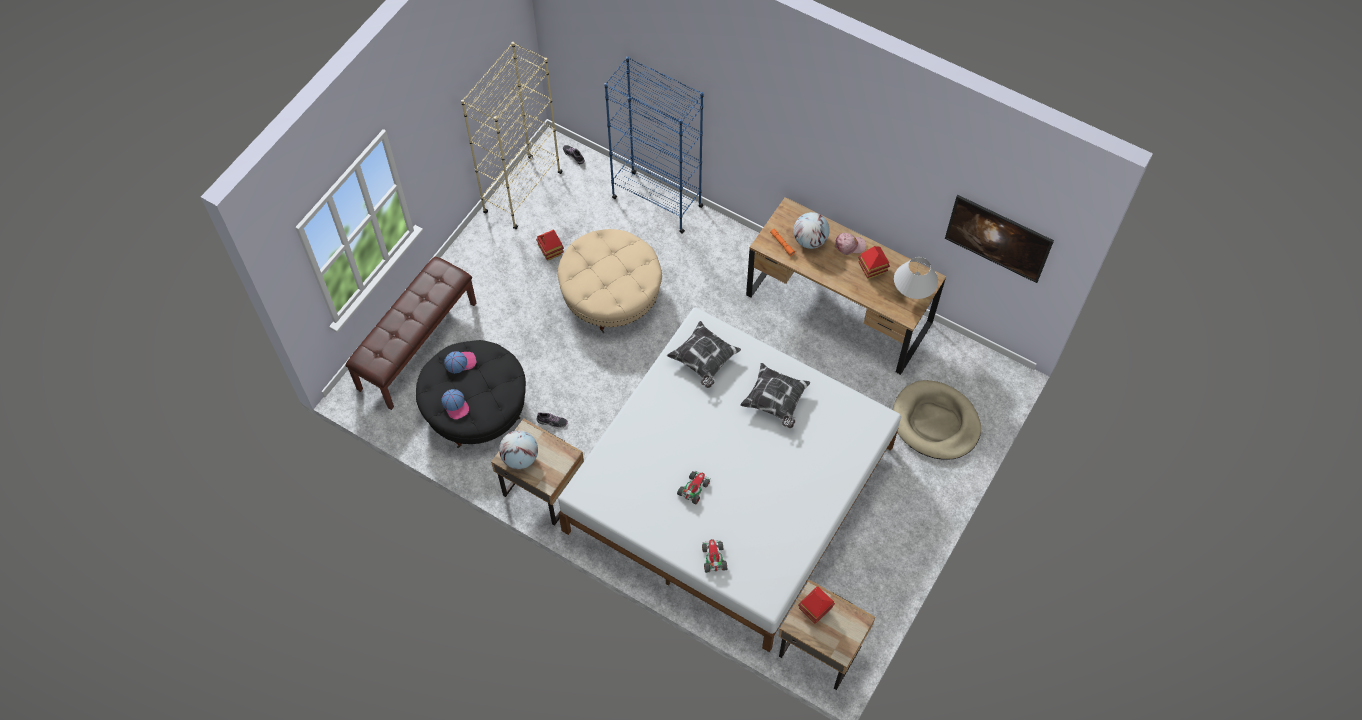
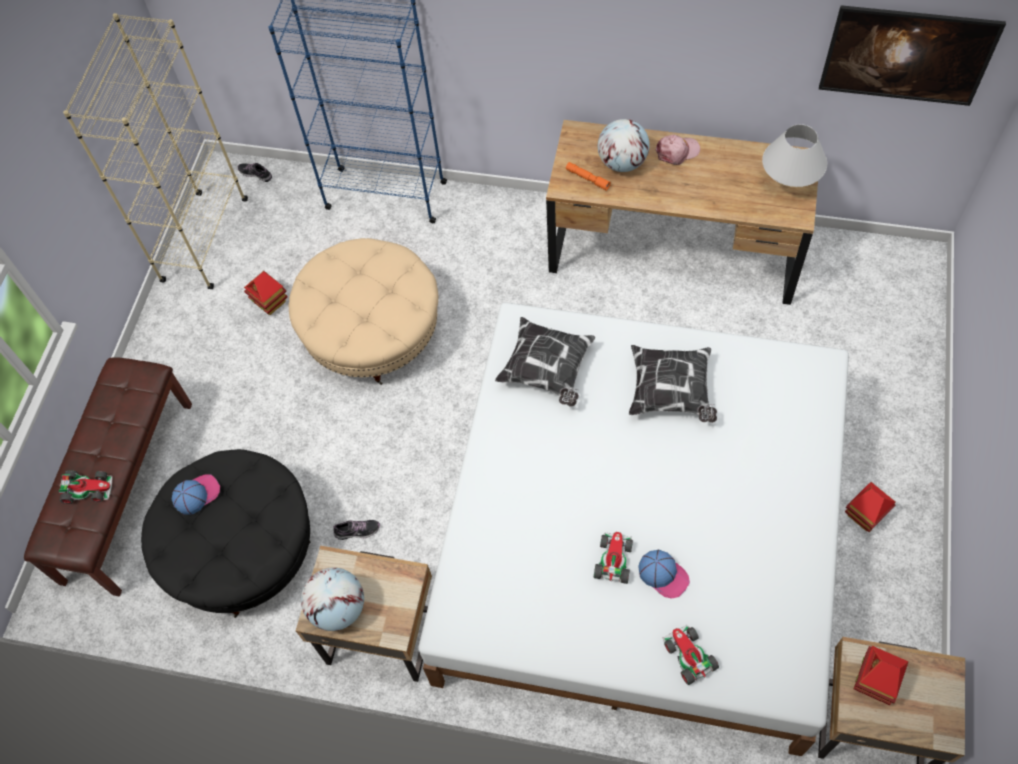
camera: 15 degrees left, 0 degrees up
cap [441,389,469,419] -> cap moved to [638,550,690,599]
toy house [858,246,890,279] -> toy house moved to [845,482,895,532]
beige dog bed [893,380,981,460] -> none
none -> toy car [58,470,113,504]

